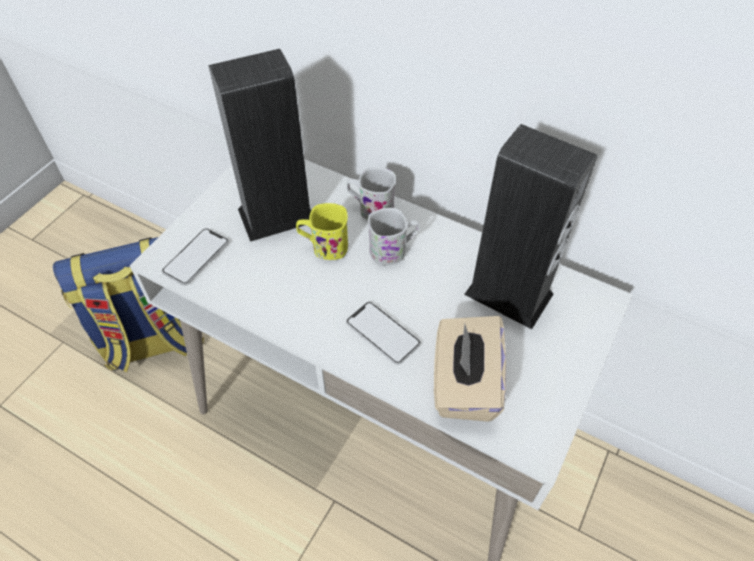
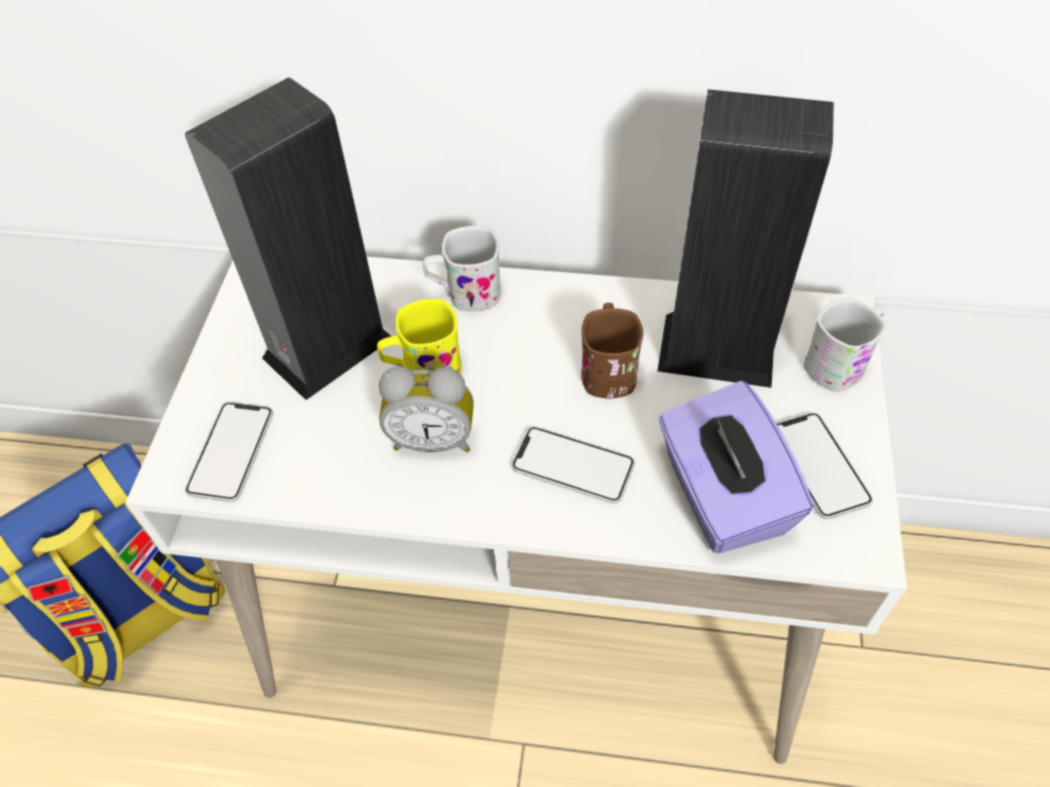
camera: 20 degrees left, 0 degrees up
white mug [368,208,420,265] -> white mug moved to [803,297,886,392]
beige tissue box [434,316,506,422] -> purple tissue box [658,381,814,553]
none -> alarm clock [379,366,474,452]
none -> brown mug [581,303,643,398]
none -> phone [776,413,873,519]

